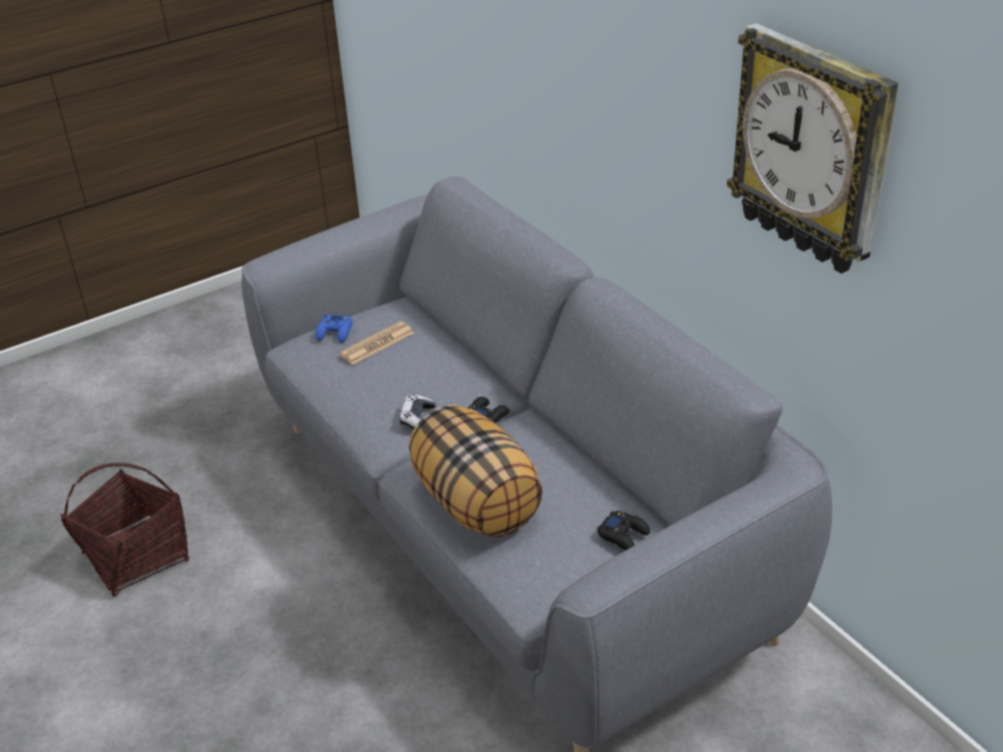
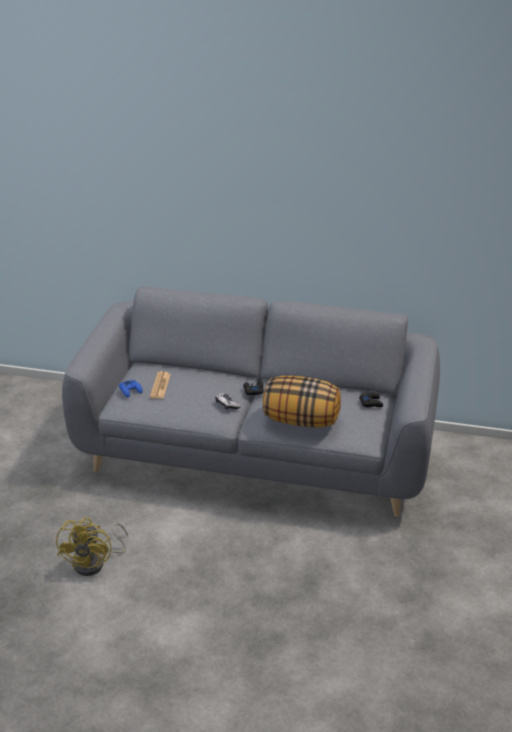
camera: 45 degrees left, 5 degrees down
basket [61,463,190,596] -> yellow fan [56,517,128,576]
wall clock [727,23,899,273] -> none

